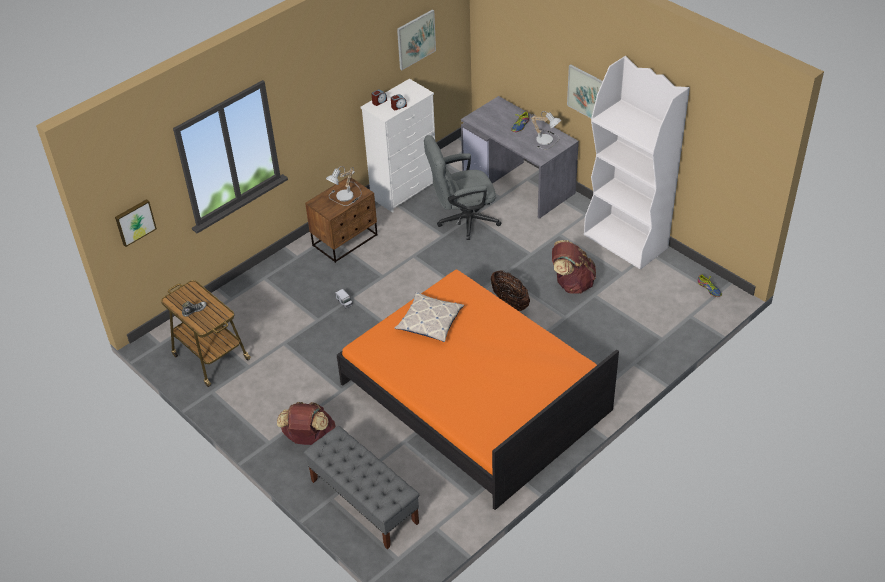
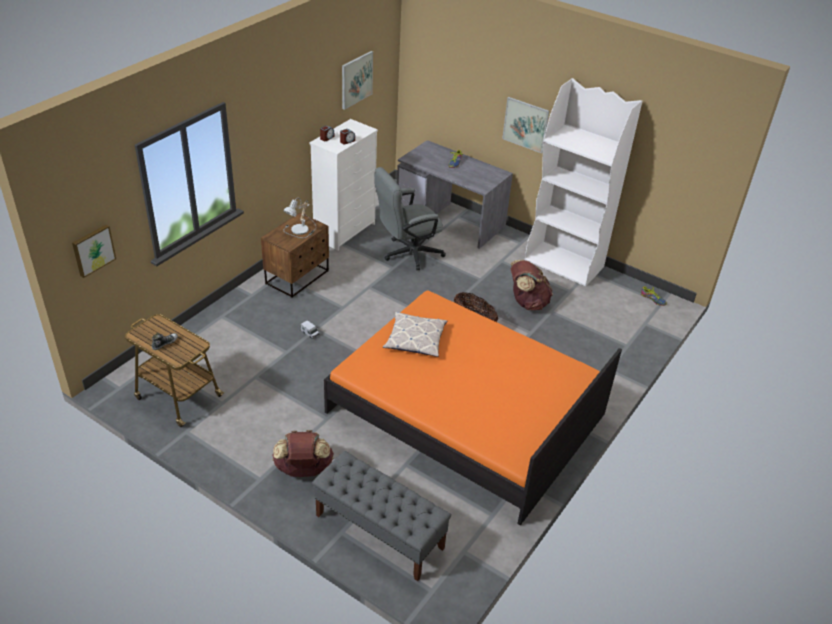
camera: 15 degrees left, 5 degrees down
table lamp [530,111,561,150] -> none

